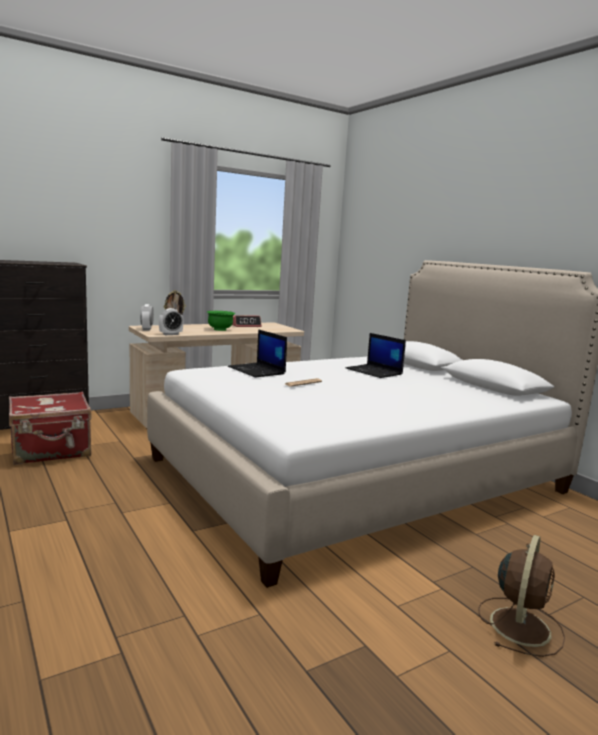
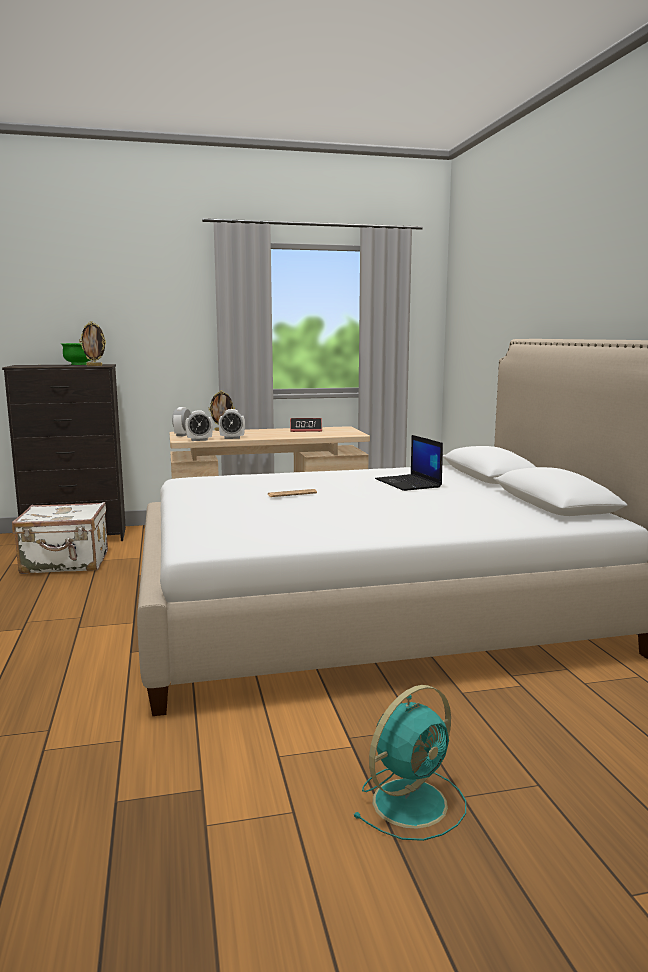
camera: 20 degrees right, 0 degrees up
red suitcase [9,392,92,465] -> white suitcase [12,502,108,574]
green bowl [207,311,235,331] -> green bowl moved to [61,343,91,365]
laptop [228,329,287,378] -> none
brown fan [478,535,565,657] -> turquoise fan [353,685,466,841]
none -> picture frame [79,321,106,366]
none -> alarm clock [218,409,245,439]

